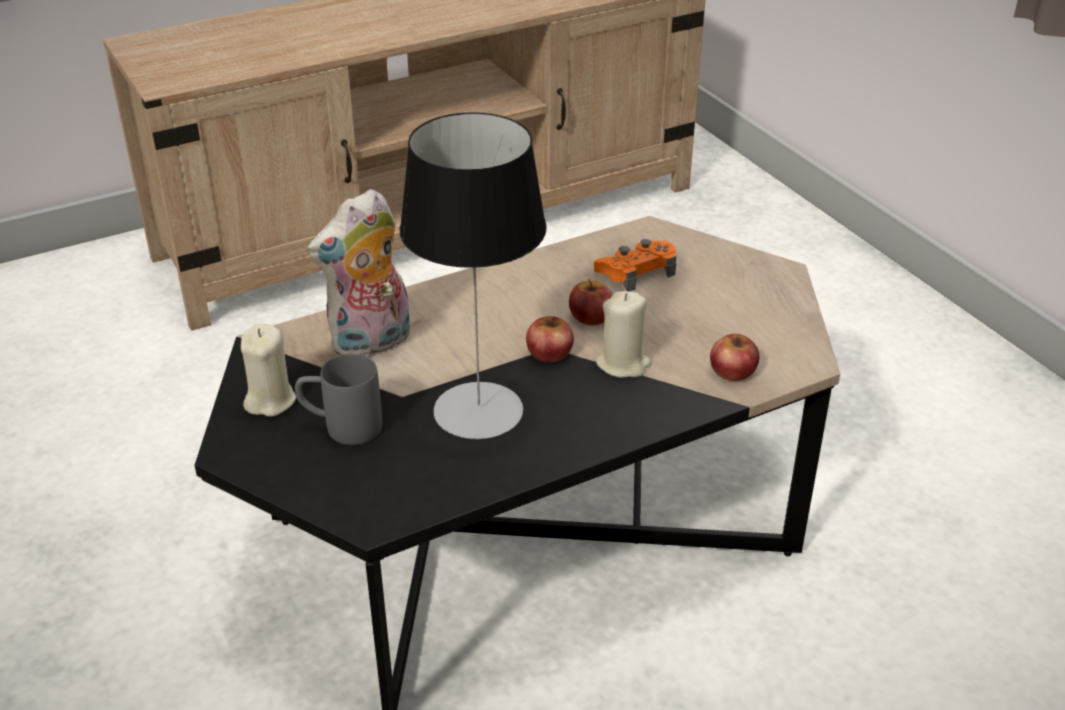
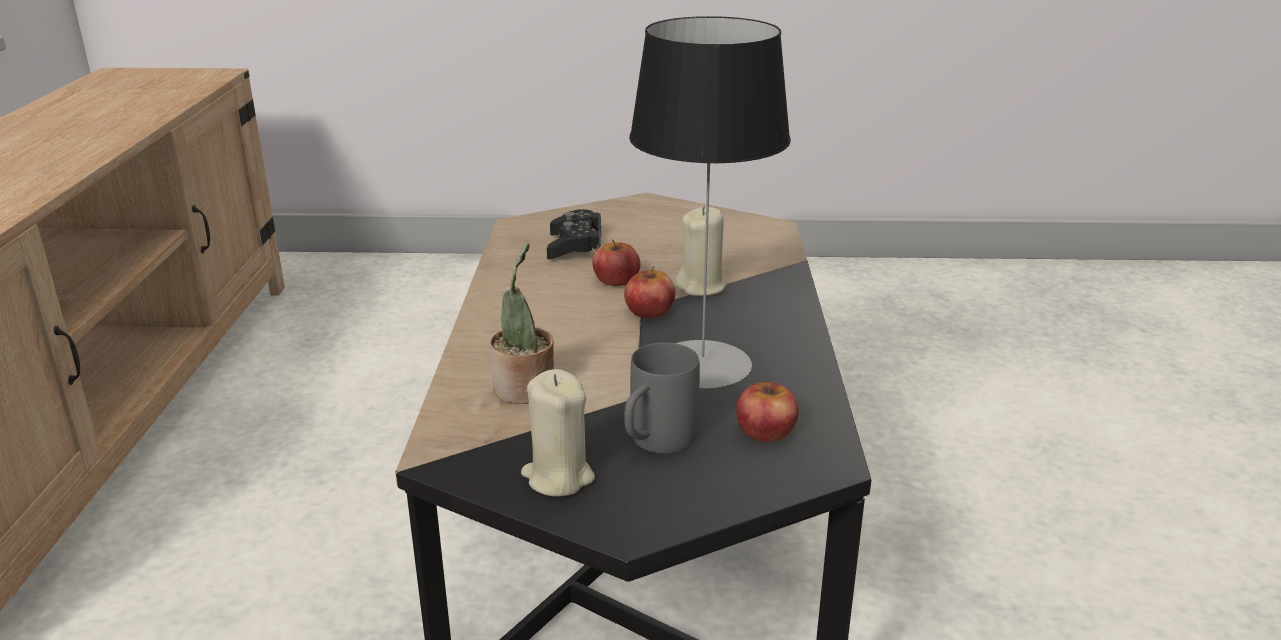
camera: 60 degrees left, 10 degrees down
plush toy [307,189,410,357] -> potted plant [490,242,554,404]
orange game controller [594,239,676,291] -> black game controller [547,209,601,259]
apple [710,334,759,381] -> apple moved to [736,382,799,442]

